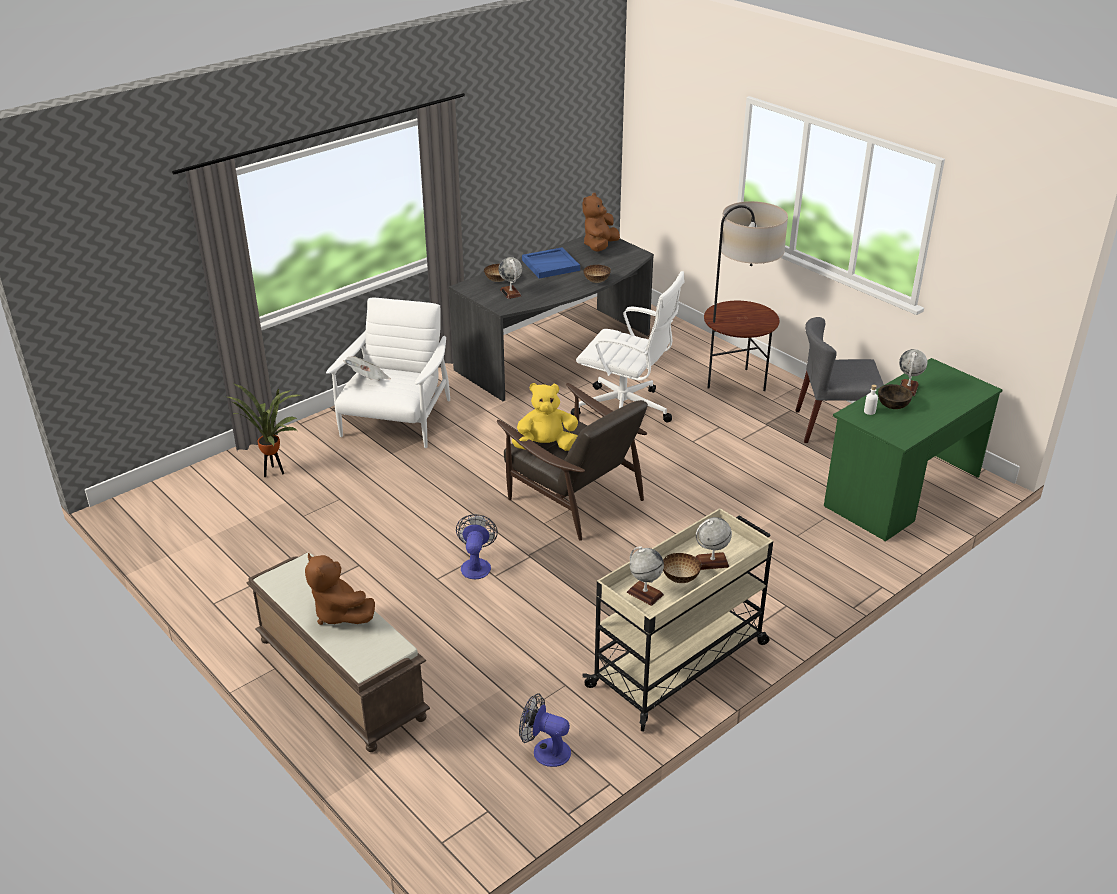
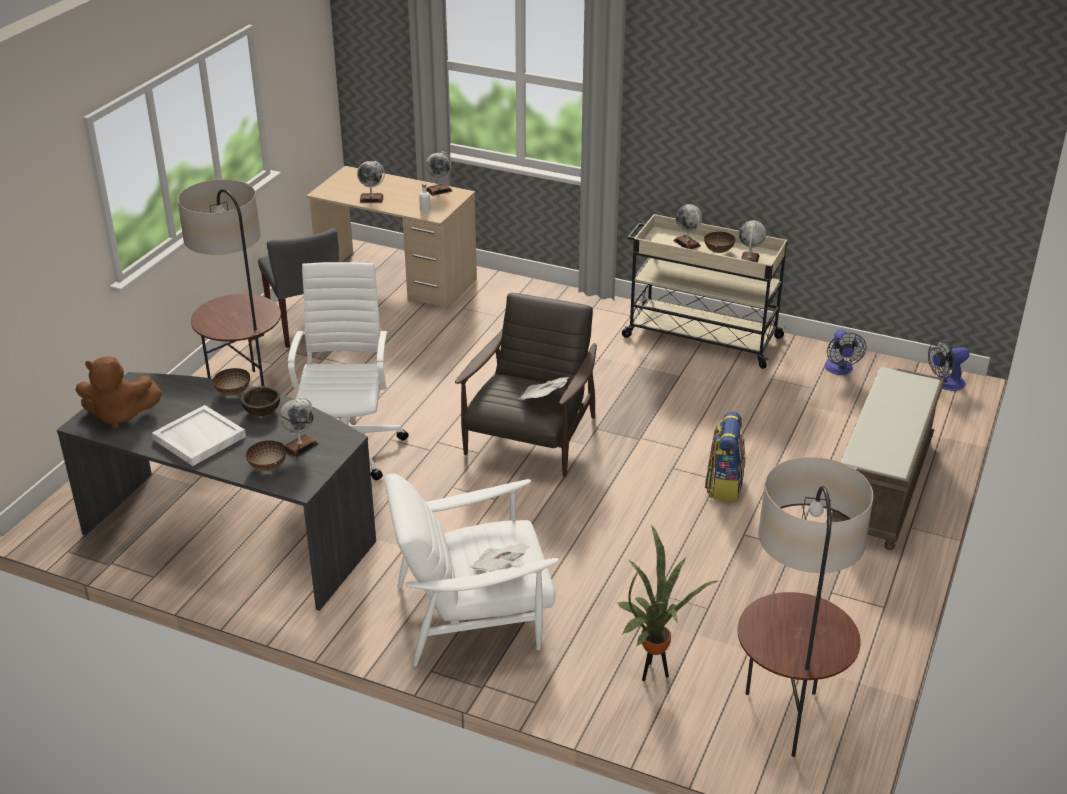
camera: 115 degrees left, 0 degrees up
brown plush toy [305,553,375,625] -> none
fan [456,514,498,579] -> fan moved to [928,340,970,391]
yellow plush toy [512,383,578,451] -> newspaper [519,377,569,400]
blue tray [522,247,580,279] -> white tray [152,405,246,466]
green desk [824,358,1003,541] -> beige desk [306,166,477,310]
brown bowl [878,384,913,409] -> brown bowl moved to [241,386,280,416]
none -> globe [425,151,452,196]
none -> backpack [705,412,746,501]
none -> floor lamp [737,457,873,757]

